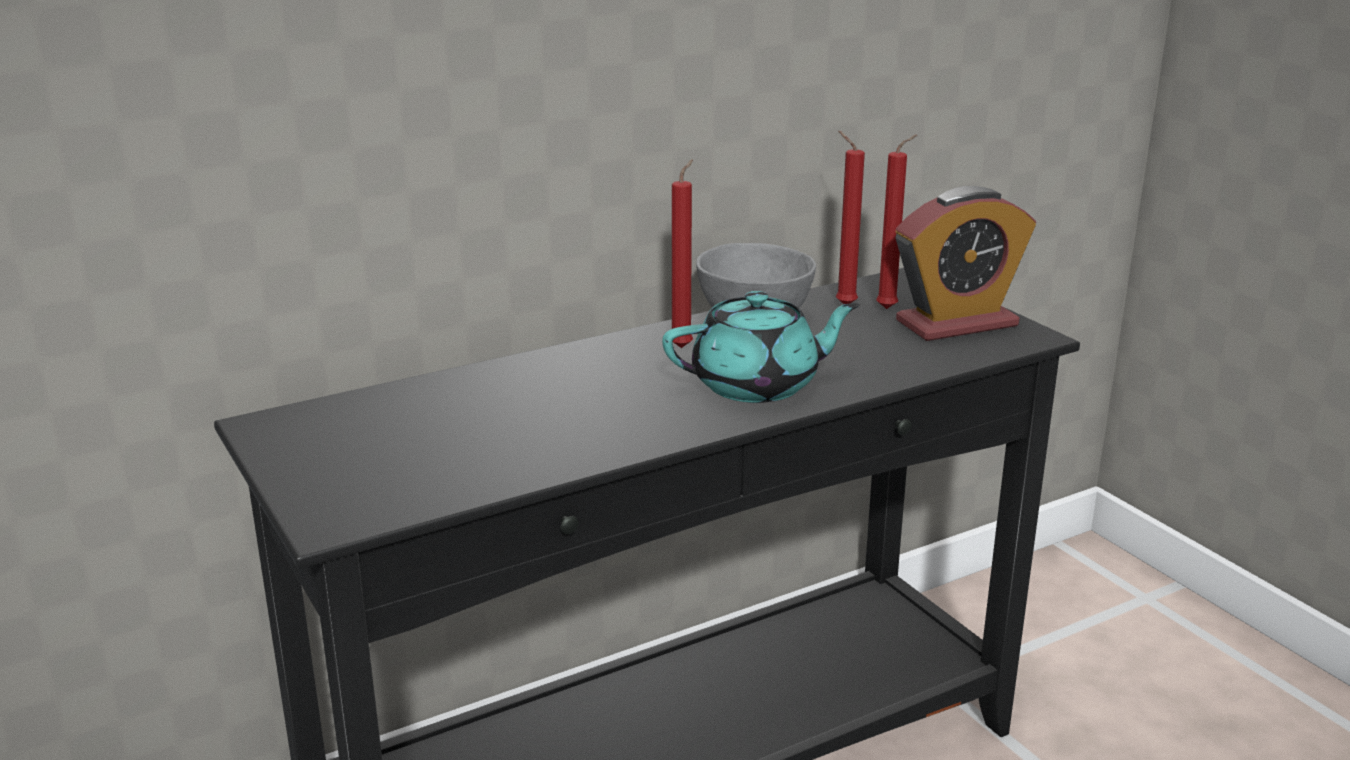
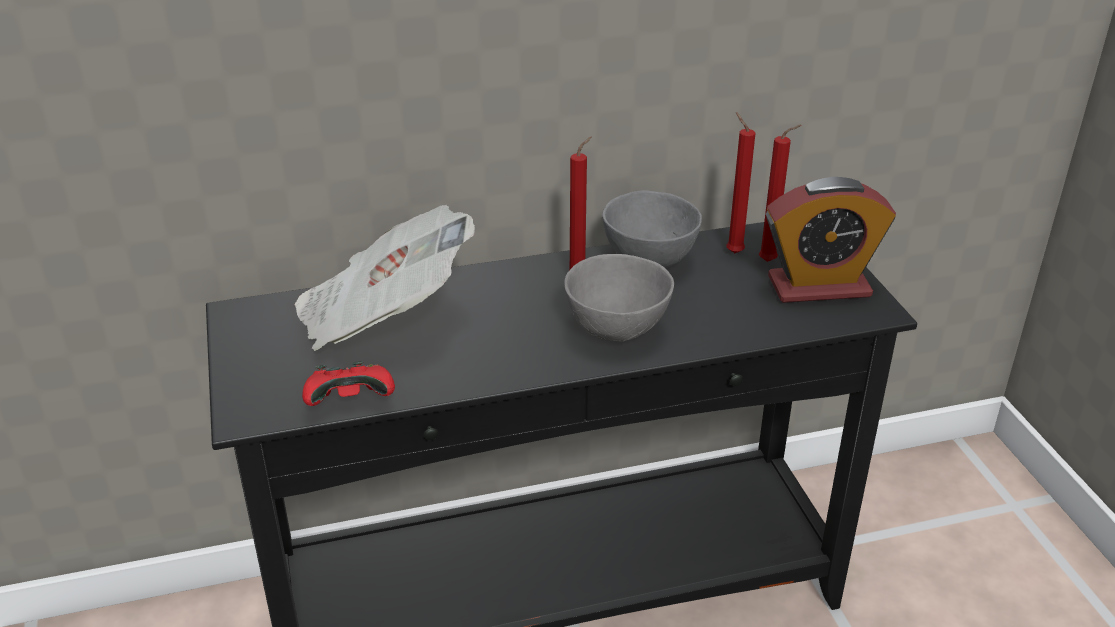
camera: 15 degrees right, 10 degrees up
turquoise teapot [662,291,860,403] -> grey bowl [564,254,674,342]
none -> newspaper [294,205,475,351]
none -> red game controller [302,361,395,406]

